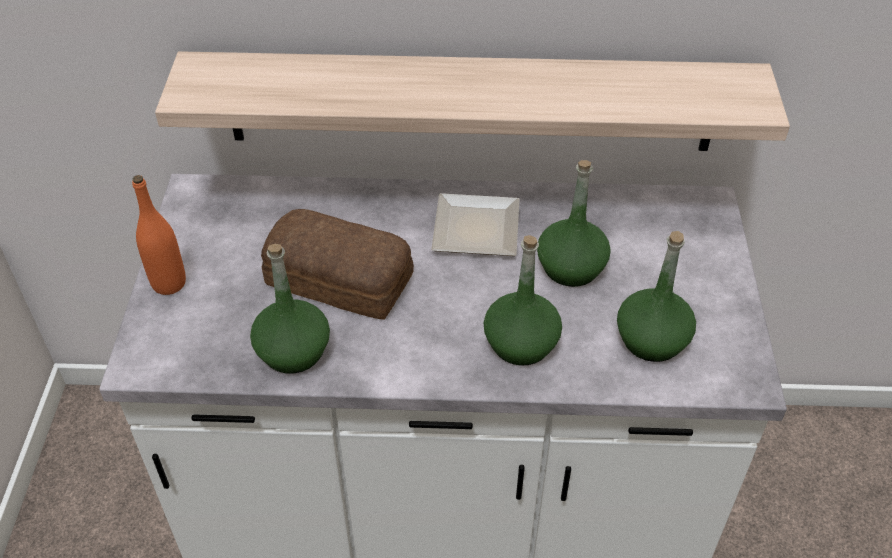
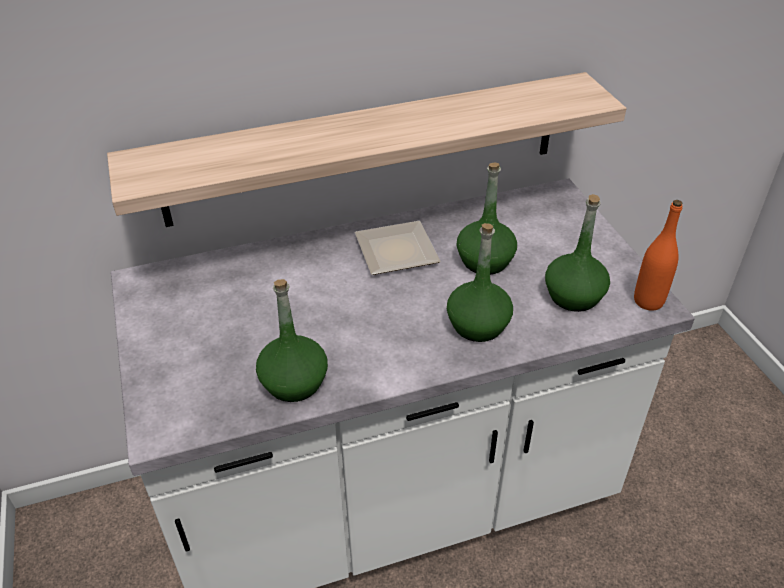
camera: 20 degrees left, 5 degrees down
orange bottle [132,175,186,295] -> orange bottle moved to [634,200,682,310]
bread [261,209,414,320] -> none

